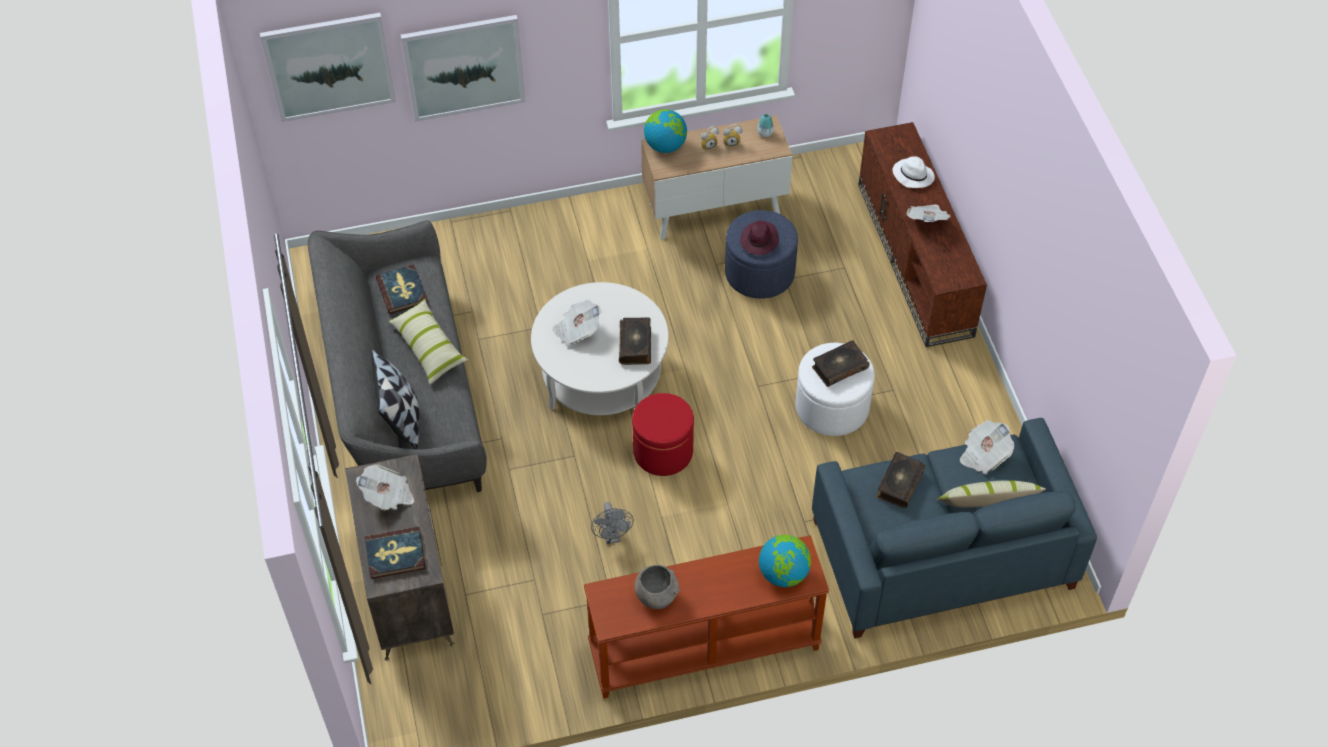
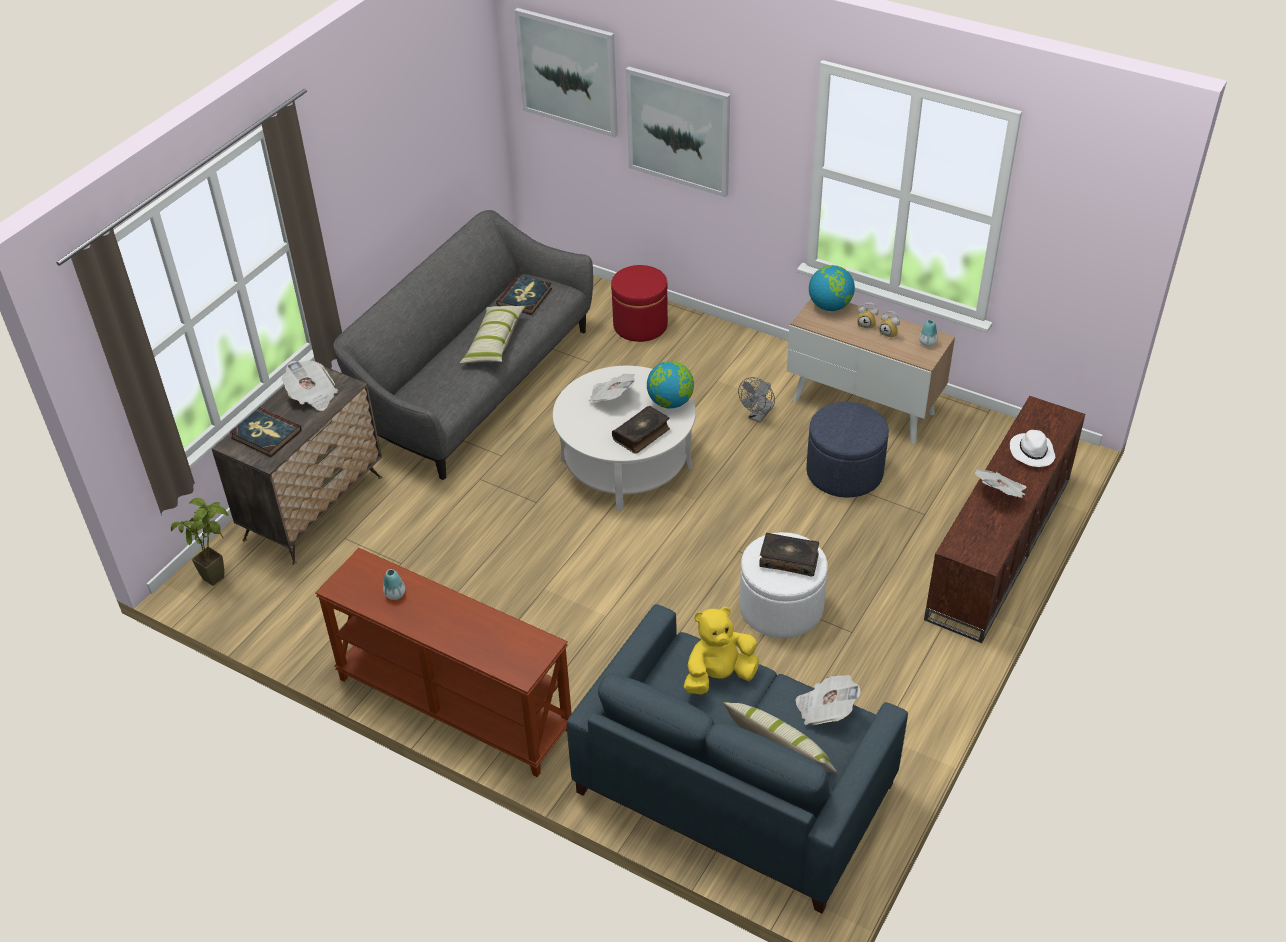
camera: 45 degrees right, 10 degrees down
pillow [372,349,420,449] -> none
grey fan [591,502,634,544] -> grey fan moved to [738,377,775,423]
red ottoman [632,393,694,476] -> red ottoman moved to [611,265,668,342]
grey bowl [634,565,680,609] -> vase [383,569,405,600]
purple hat [740,221,779,255] -> none
globe [759,535,811,587] -> globe moved to [647,361,694,409]
book [876,452,926,508] -> yellow plush toy [684,606,759,695]
none -> potted plant [171,498,229,586]

